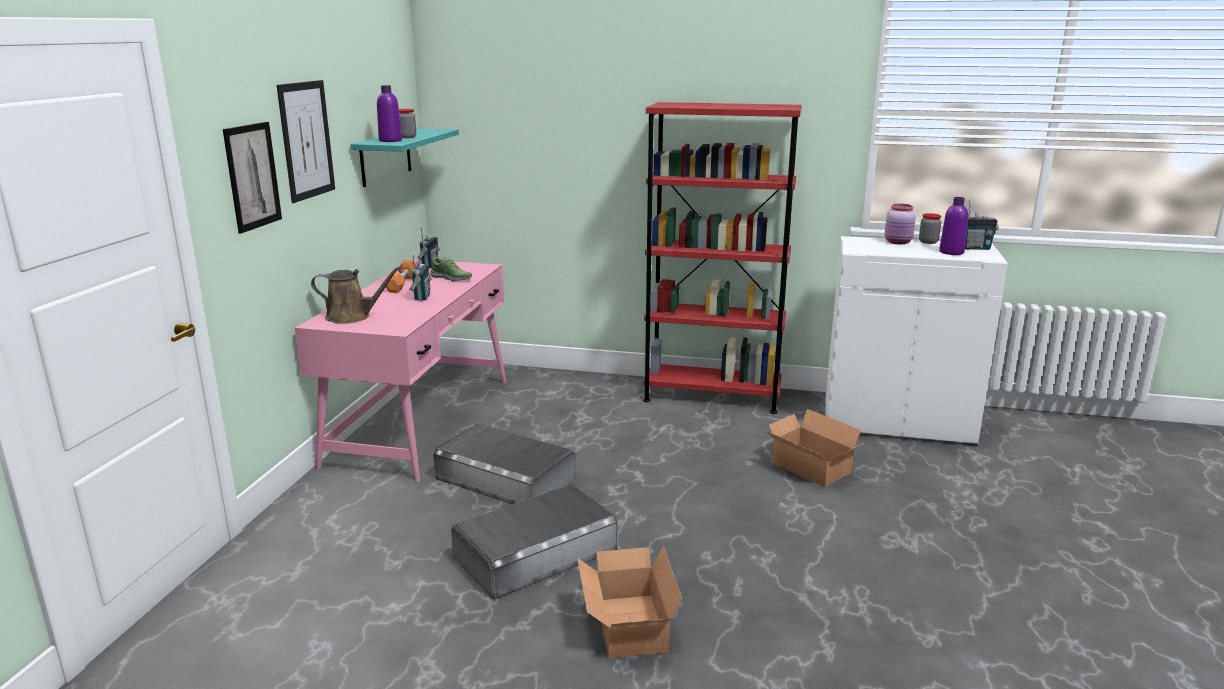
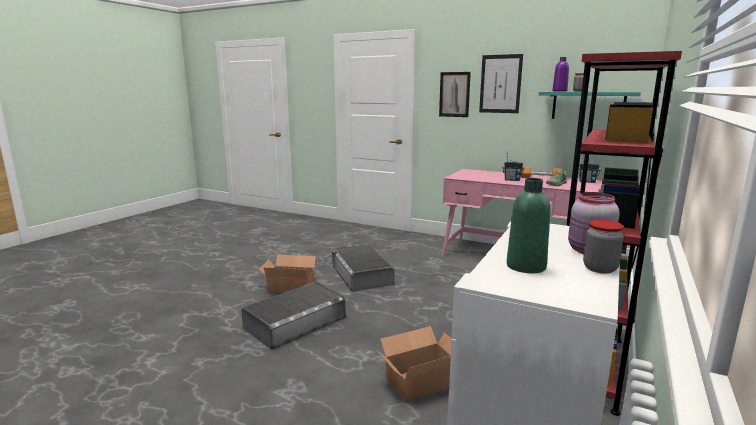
camera: 105 degrees right, 5 degrees down
brown watering can [311,266,402,324] -> none
grey storage box [433,423,576,504] -> grey storage box moved to [241,282,346,350]
purple bottle [939,197,968,255] -> green bottle [507,178,550,273]
radio [965,200,999,250] -> none

